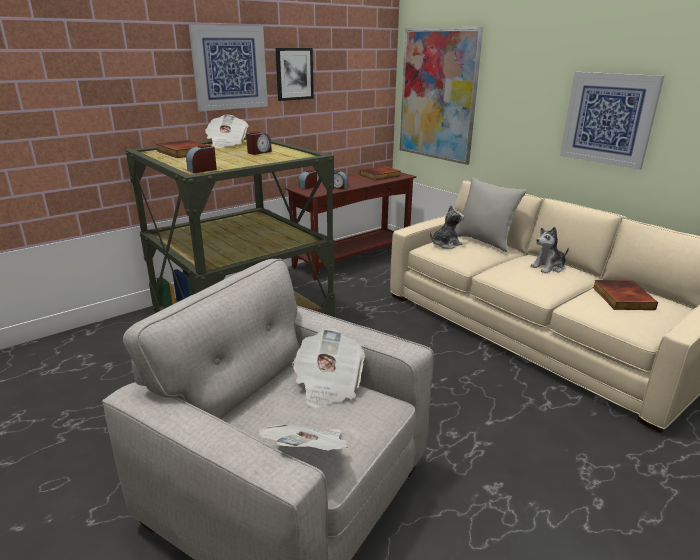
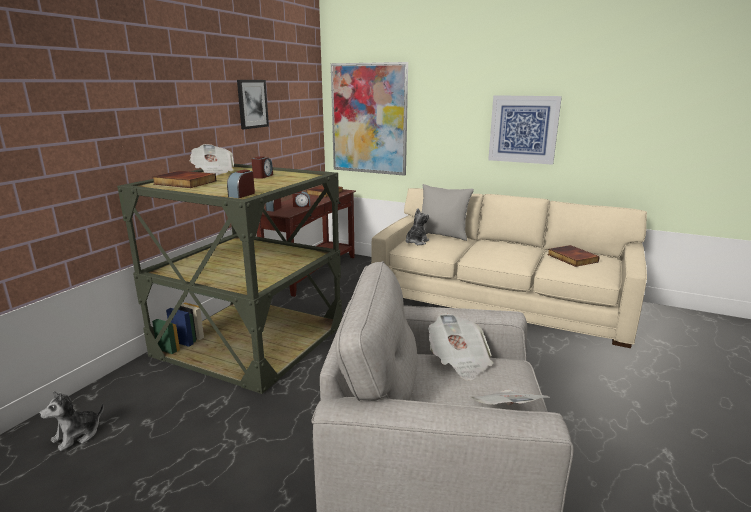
camera: 25 degrees left, 5 degrees down
picture [189,24,268,111] -> none
plush toy [530,227,569,273] -> plush toy moved to [39,391,104,451]

